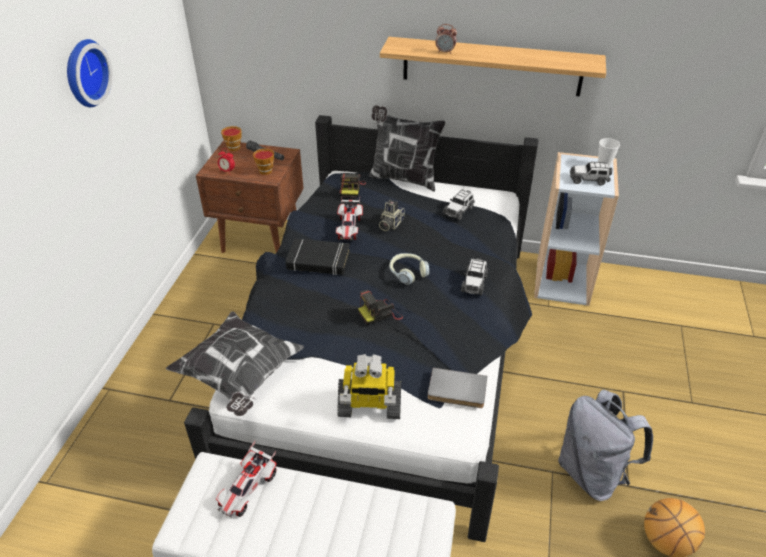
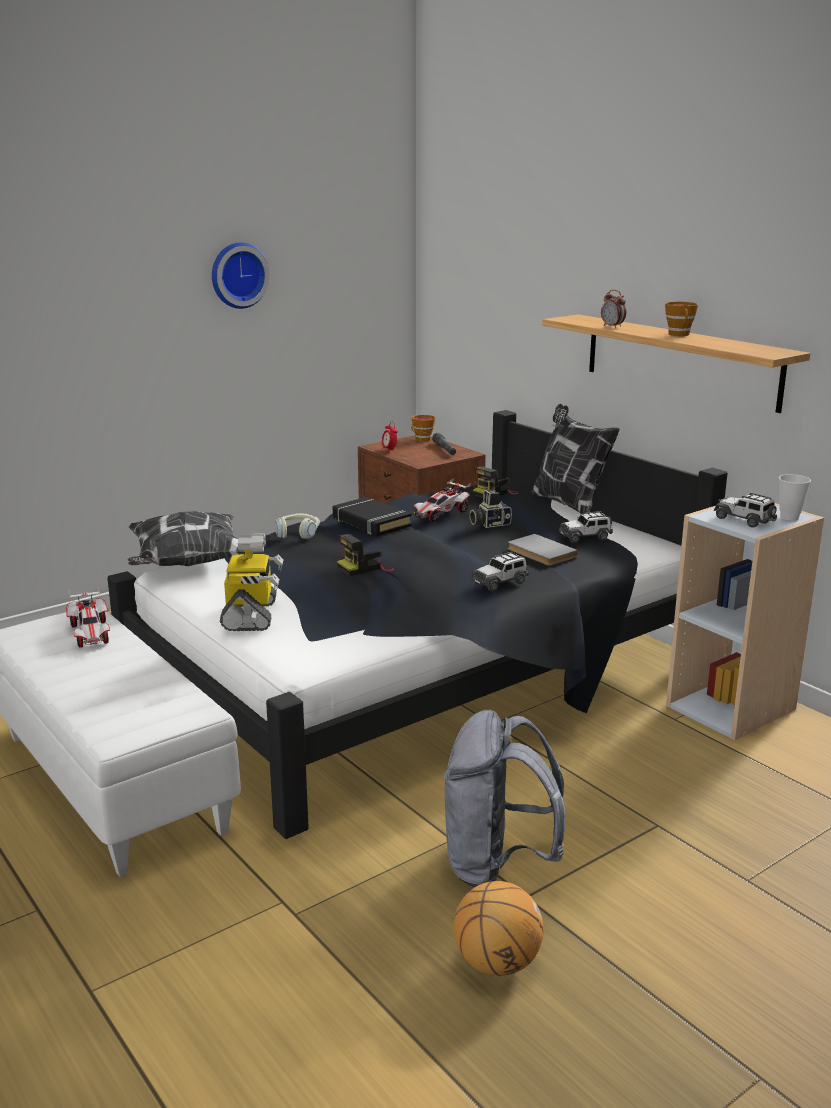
camera: 40 degrees right, 20 degrees down
toy car [216,441,277,517] -> toy car turned 90 degrees counterclockwise [66,586,110,648]
cup [253,149,274,175] -> cup moved to [665,301,698,336]
toy robot [337,354,401,419] -> toy robot turned 135 degrees counterclockwise [220,533,283,631]
camera [358,290,403,325] -> camera turned 45 degrees counterclockwise [337,534,394,576]
headphones [389,253,429,285] -> headphones moved to [275,513,320,539]
grey book [427,368,487,408] -> grey book moved to [508,534,578,566]

